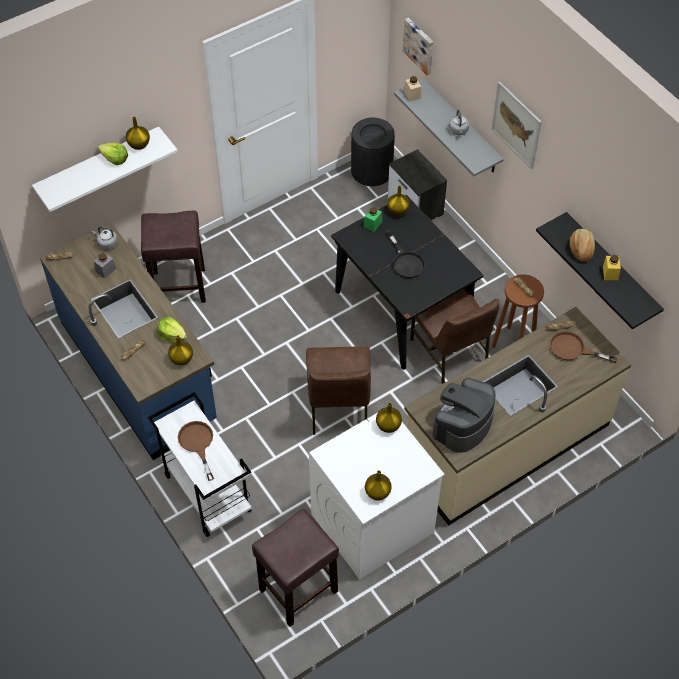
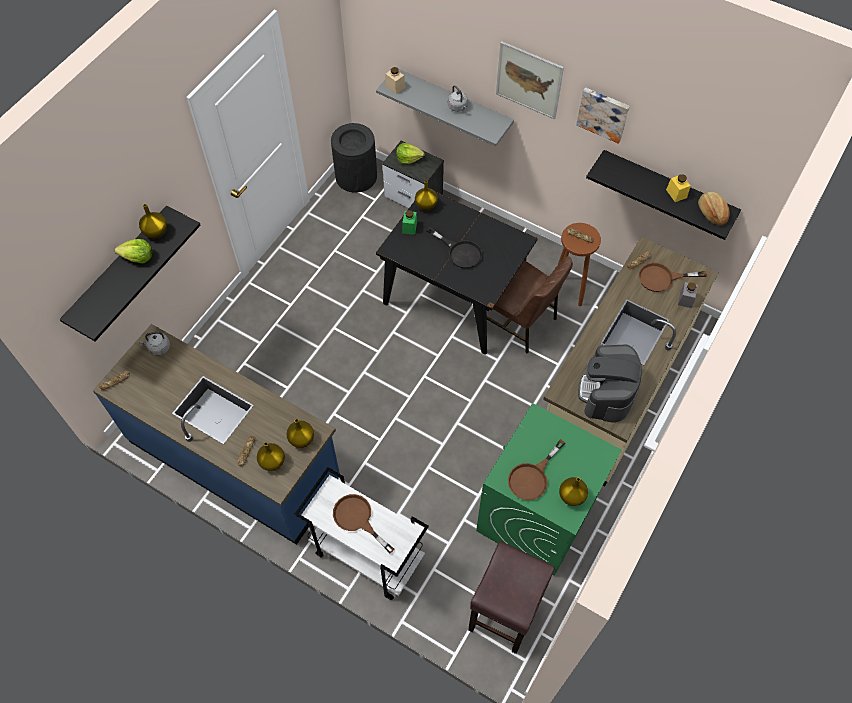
camera: 25 degrees left, 5 degrees up
white shelf [32,127,178,212] -> black shelf [59,206,201,341]
grey jar [94,253,116,279] -> grey jar moved to [678,282,698,308]
brown stool [141,211,206,303] -> none
lettuce [157,317,187,342] -> lettuce moved to [396,143,425,164]
brown chair [306,346,371,435] -> none
white washing machine [309,413,445,580] -> green washing machine [476,403,622,576]
yellow vase [376,402,402,433] -> yellow vase moved to [257,442,285,471]
picture [403,18,433,76] -> picture moved to [576,87,630,144]
bread [570,229,595,262] -> bread moved to [698,192,729,225]
none -> brown frying pan [508,439,565,500]

